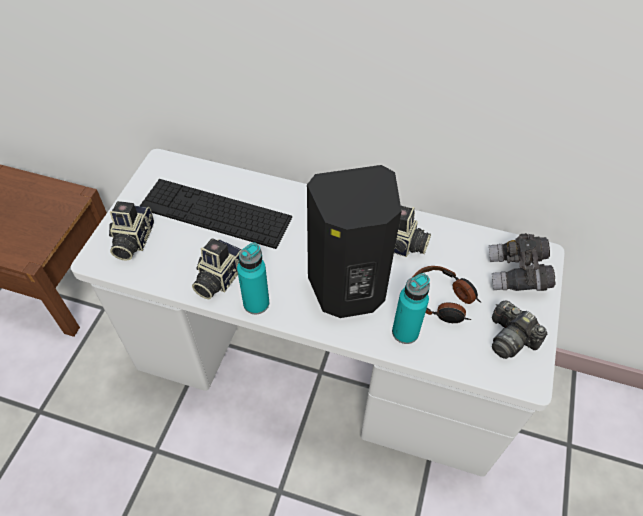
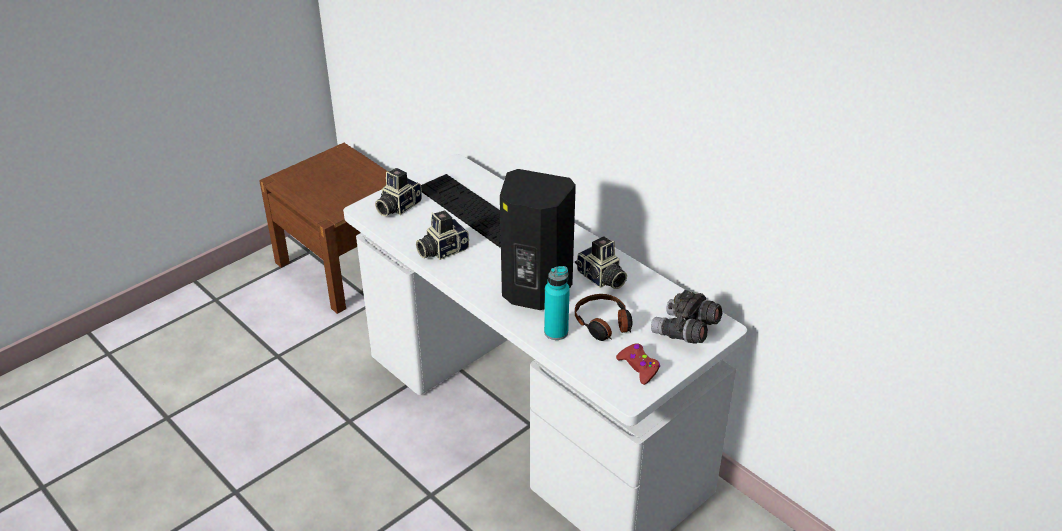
camera: 30 degrees right, 15 degrees down
turquoise bottle [237,242,269,315] -> none
camera [492,300,547,359] -> red game controller [616,343,660,385]

